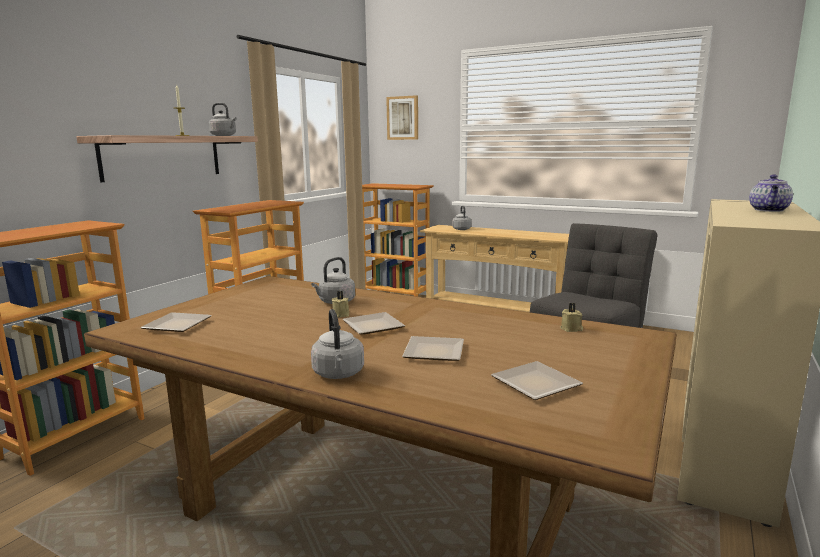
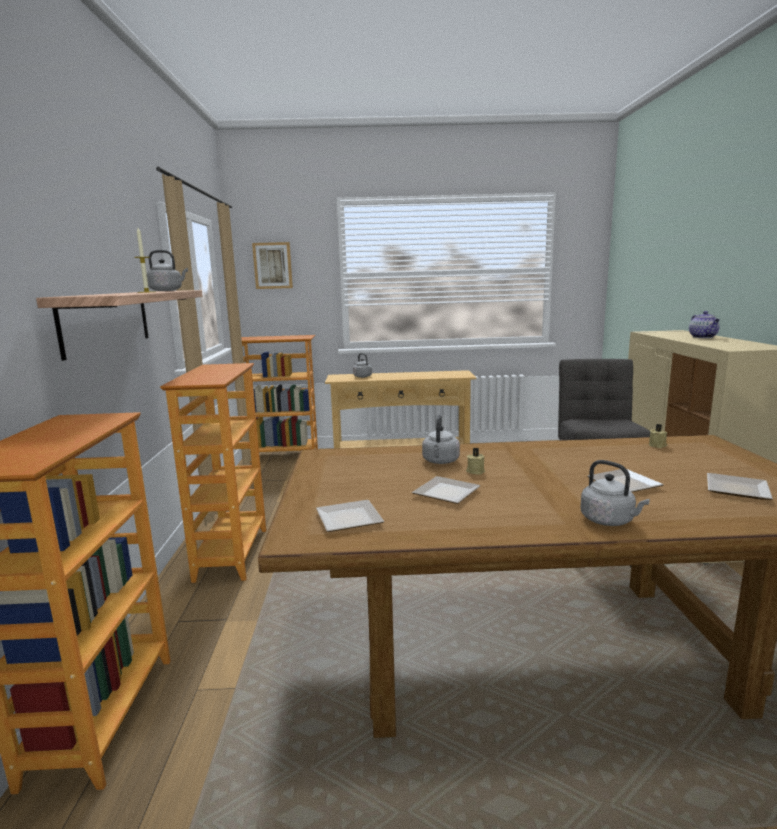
camera: 30 degrees left, 0 degrees up
plate [343,312,405,334] -> plate moved to [412,476,481,504]

